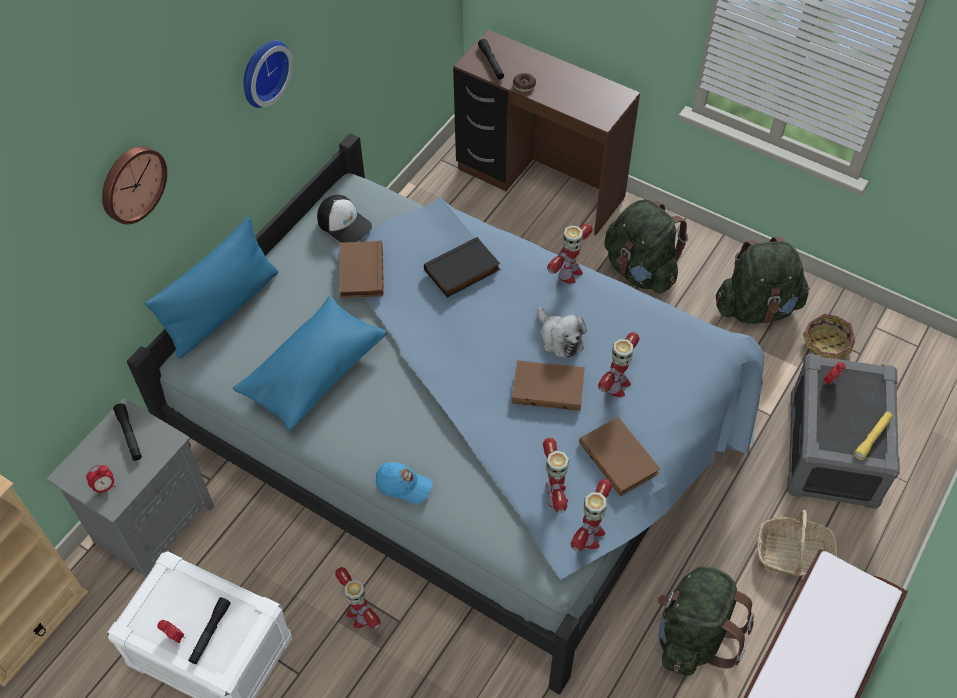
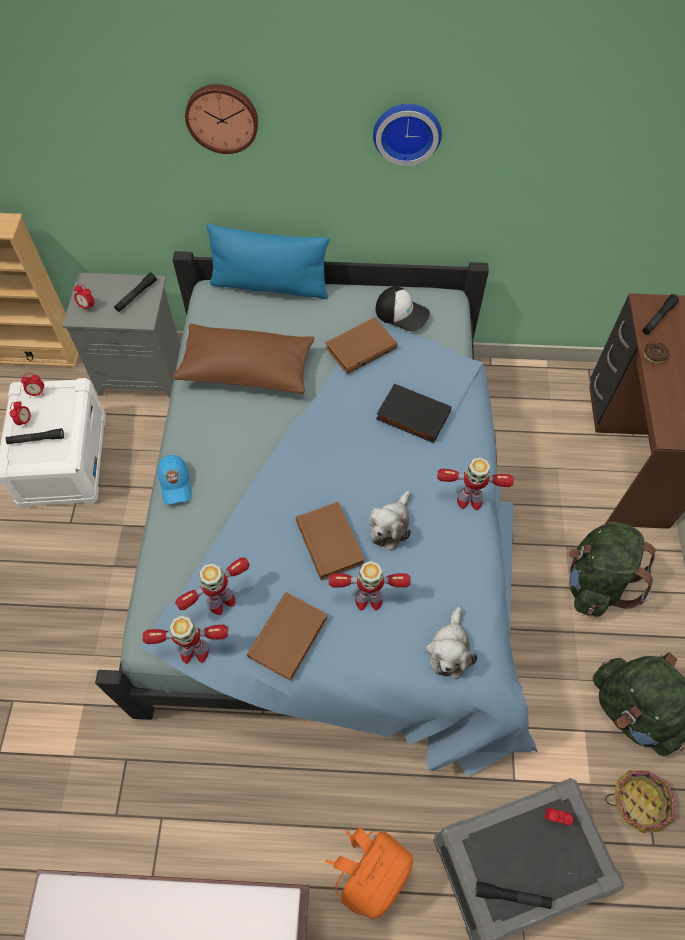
camera: 60 degrees right, 5 degrees up
blue pillow [233,296,387,431] -> brown pillow [173,323,315,394]
cap [317,195,372,243] -> cap turned 75 degrees counterclockwise [375,286,430,332]
toy robot [335,567,381,629] -> none
green backpack [657,566,754,676] -> none
basket [757,510,838,577] -> orange backpack [325,827,413,920]
yellow flashlight [854,411,893,460] -> black flashlight [476,881,552,909]
none -> alarm clock [21,373,44,398]
none -> plush toy [425,607,477,679]

